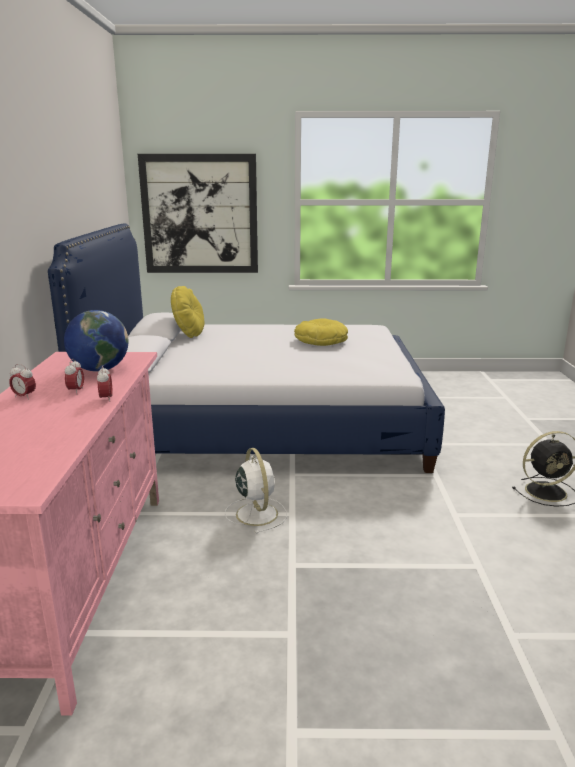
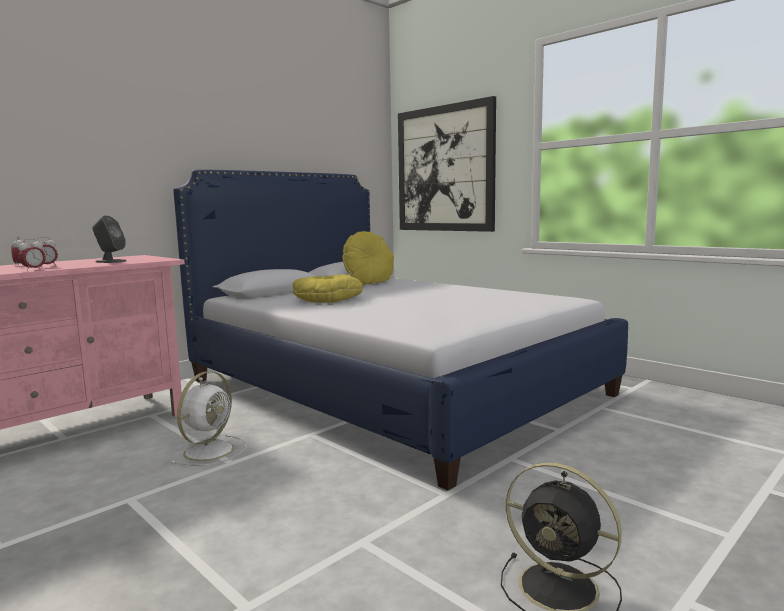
camera: 45 degrees right, 10 degrees down
globe [64,310,128,372] -> grey speaker [92,215,126,263]
yellow pillow [294,318,348,346] -> yellow pillow moved to [293,274,363,303]

